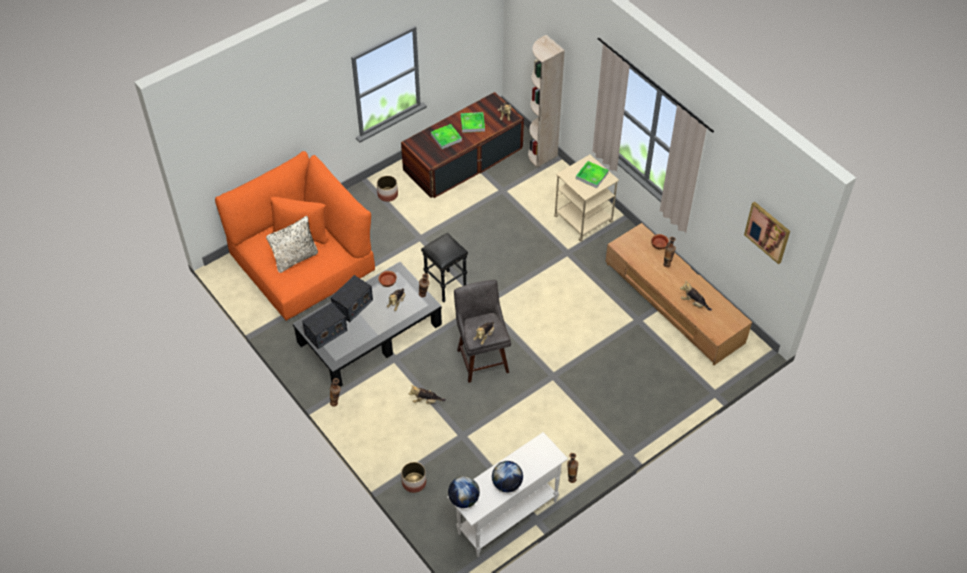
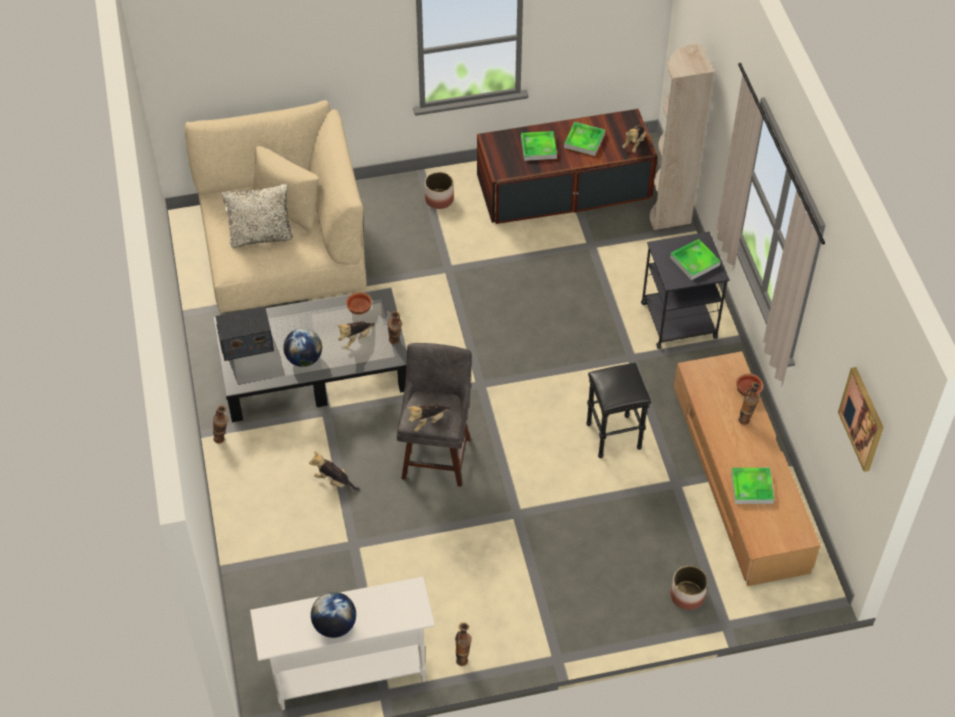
camera: 25 degrees right, 0 degrees up
orange sofa [215,151,375,321] -> beige sofa [185,100,366,313]
radio [331,275,373,322] -> none
planter [401,462,426,493] -> planter moved to [670,566,708,610]
black stool [421,233,468,302] -> black stool moved to [586,363,651,458]
globe [448,476,480,508] -> globe moved to [283,328,322,367]
beige cart [554,155,619,241] -> black cart [641,231,730,349]
plush toy [680,281,712,311] -> tray [731,468,774,504]

